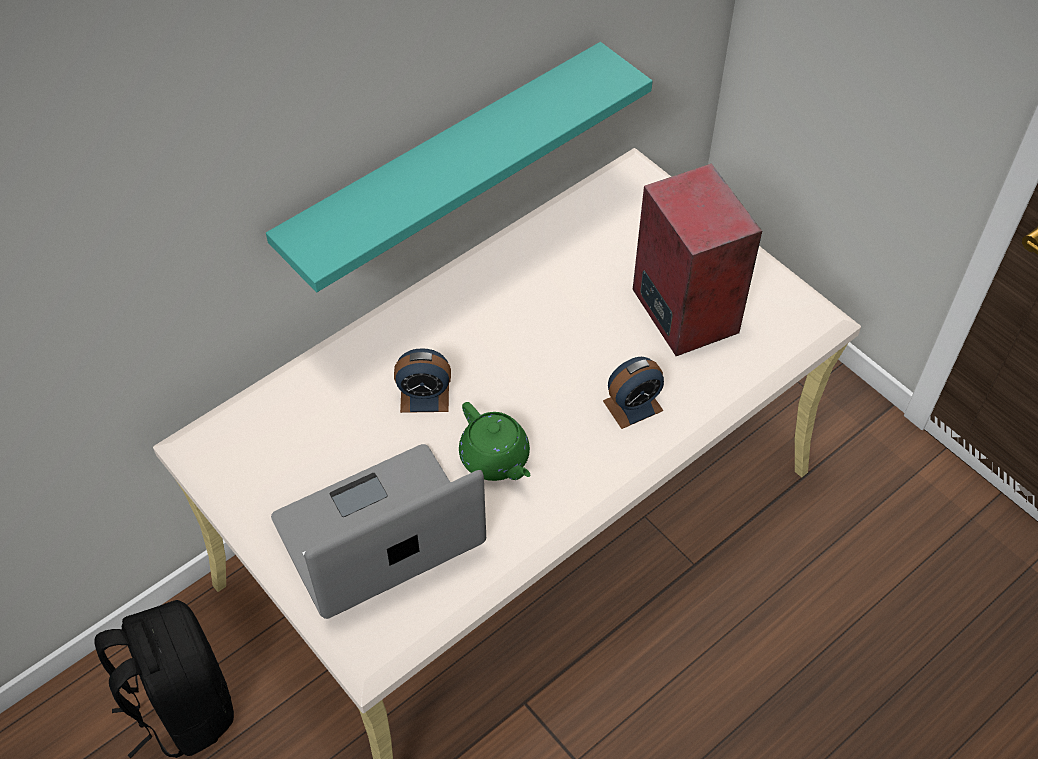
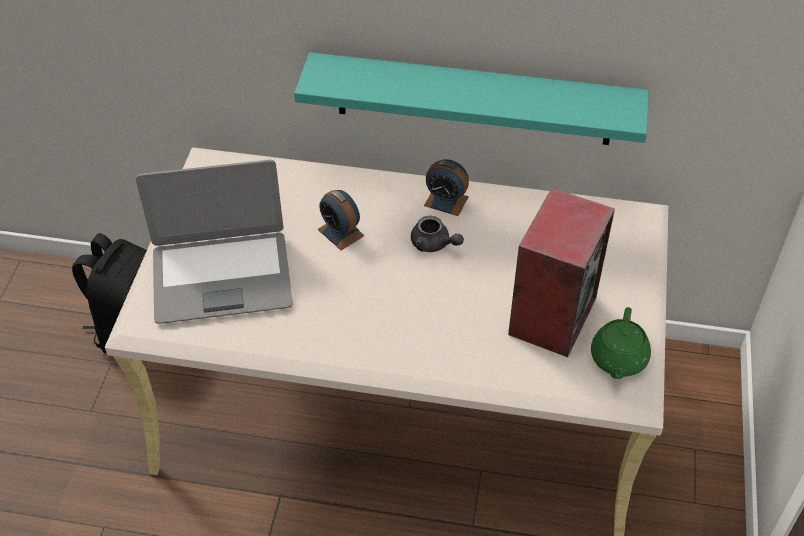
camera: 50 degrees right, 5 degrees down
laptop [271,444,486,619] -> laptop turned 150 degrees clockwise [136,160,293,324]
green teapot [459,402,530,481] -> green teapot moved to [591,307,651,379]
alarm clock [603,357,664,429] -> alarm clock moved to [424,159,469,216]
none -> grey teapot [411,216,464,252]

